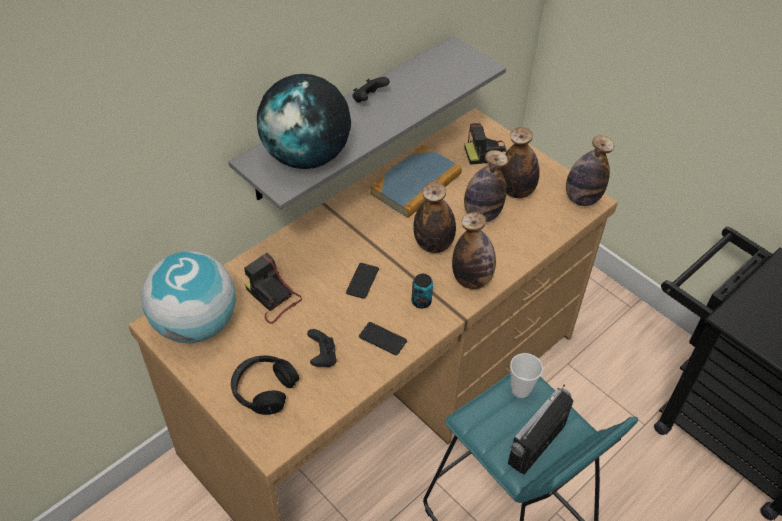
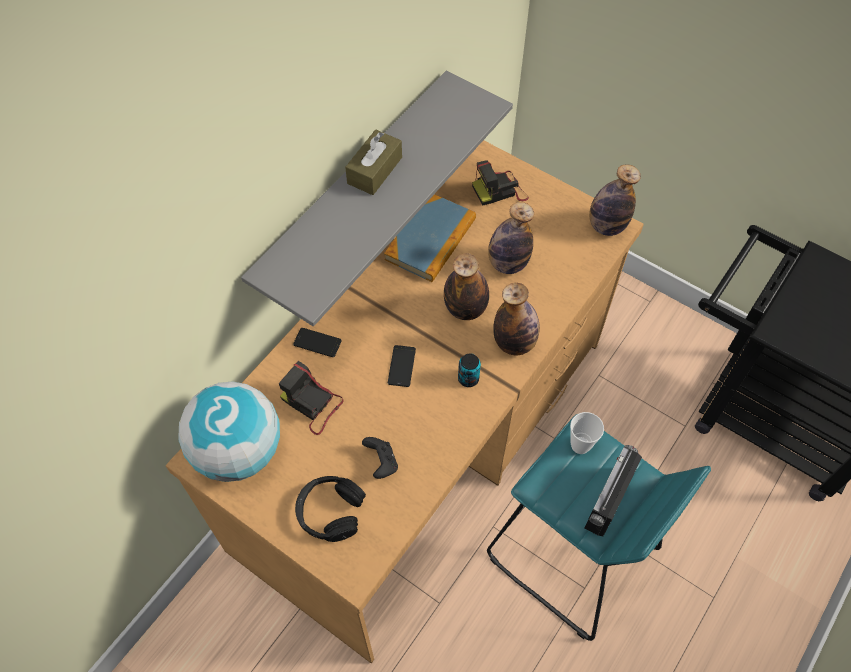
camera: 10 degrees left, 10 degrees up
globe [257,74,351,169] -> none
black game controller [352,77,390,103] -> brown tissue box [345,130,402,195]
phone [359,322,407,355] -> phone moved to [293,328,342,357]
bottle [500,127,540,198] -> none

